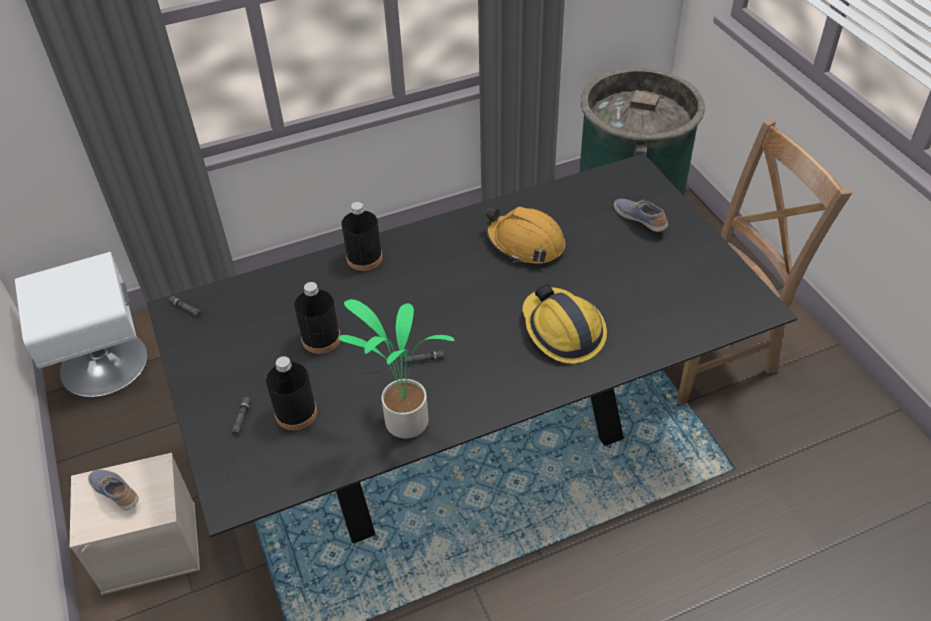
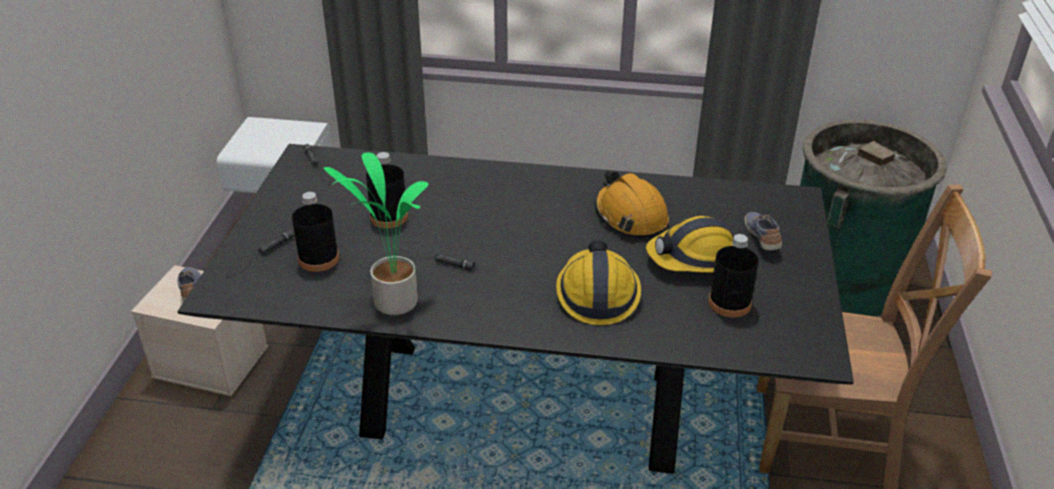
camera: 30 degrees right, 10 degrees down
black bottle [342,202,383,271] -> black bottle moved to [708,234,759,318]
none -> hard hat [646,216,733,272]

